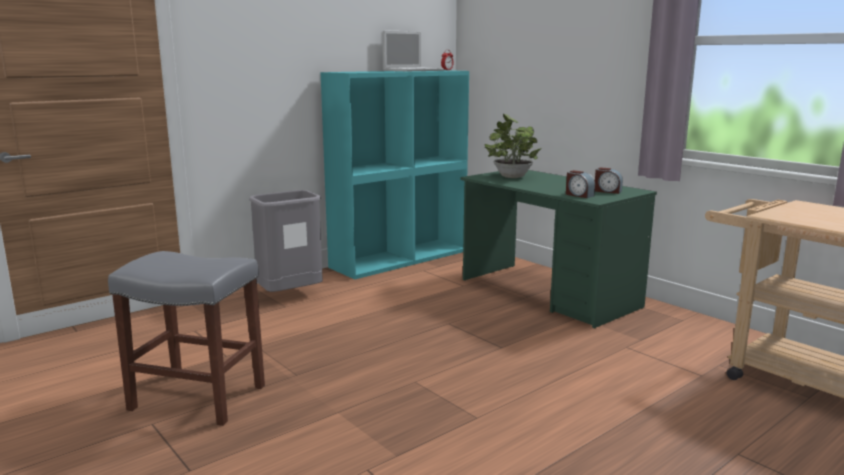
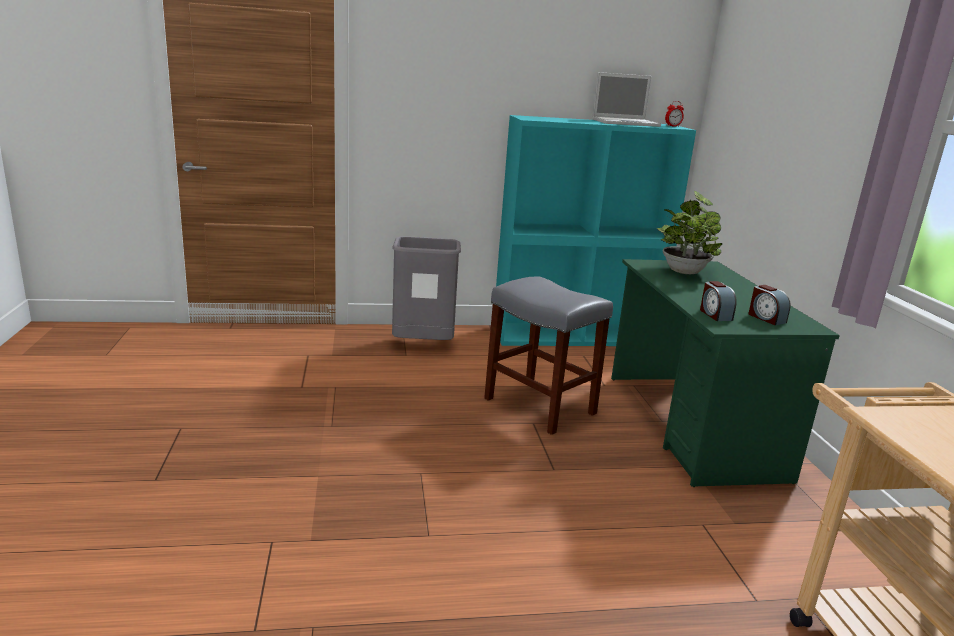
camera: 30 degrees right, 5 degrees up
grey stool [108,251,265,426] -> grey stool moved to [484,277,613,435]

